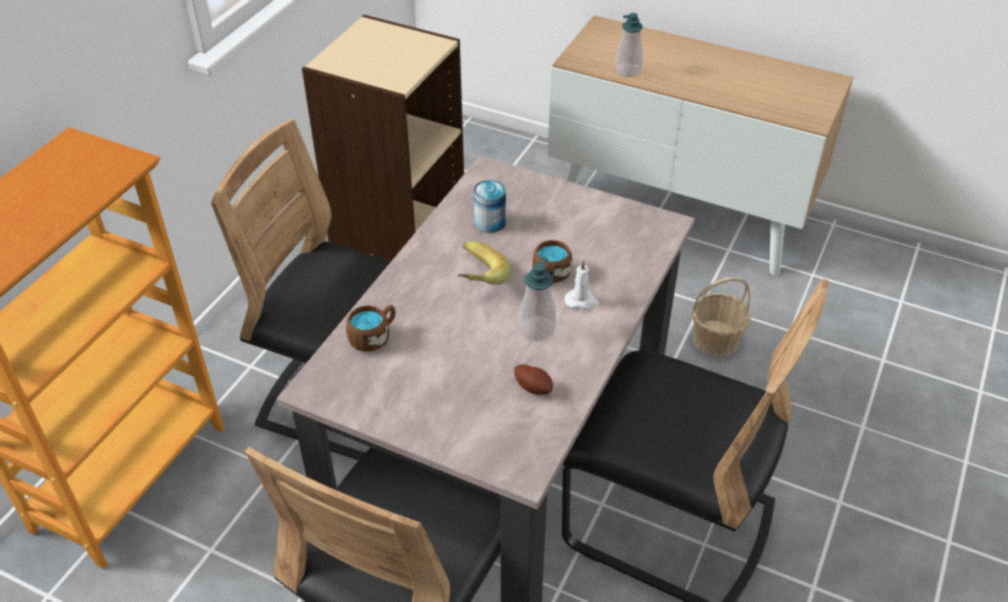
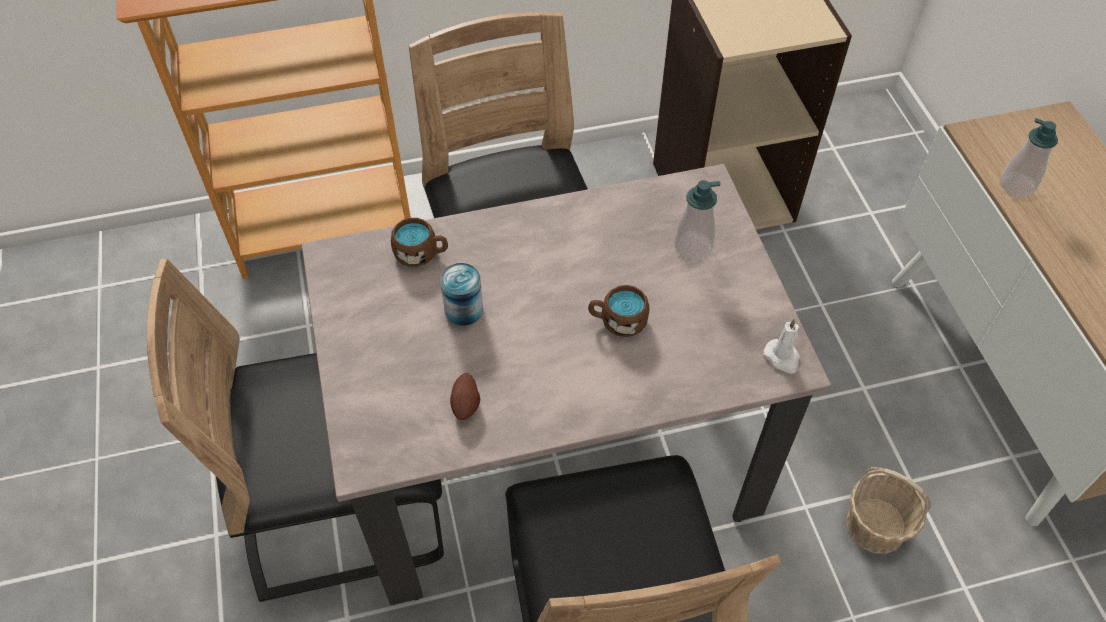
camera: 50 degrees right, 10 degrees up
banana [457,241,510,285] -> none
can [474,180,506,233] -> can moved to [440,263,483,326]
soap dispenser [519,257,556,341] -> soap dispenser moved to [674,180,721,259]
white candle [565,260,599,310] -> white candle moved to [764,318,800,374]

